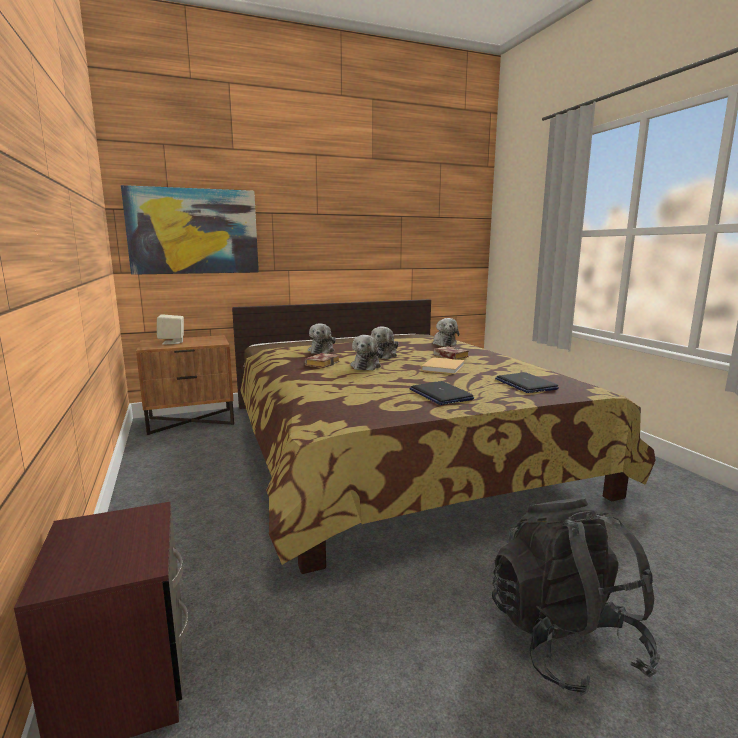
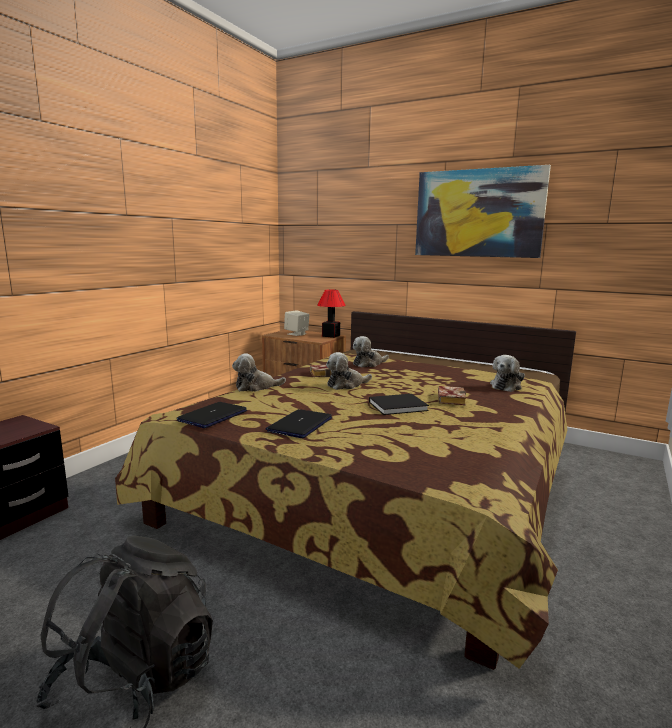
camera: 50 degrees right, 0 degrees up
picture [121,185,259,275] -> picture moved to [415,165,551,258]
plush toy [371,326,399,359] -> plush toy moved to [232,353,286,392]
beige book [421,357,465,374] -> black book [369,394,429,415]
laptop [495,372,559,393] -> laptop moved to [177,402,247,428]
none -> table lamp [317,289,346,338]

